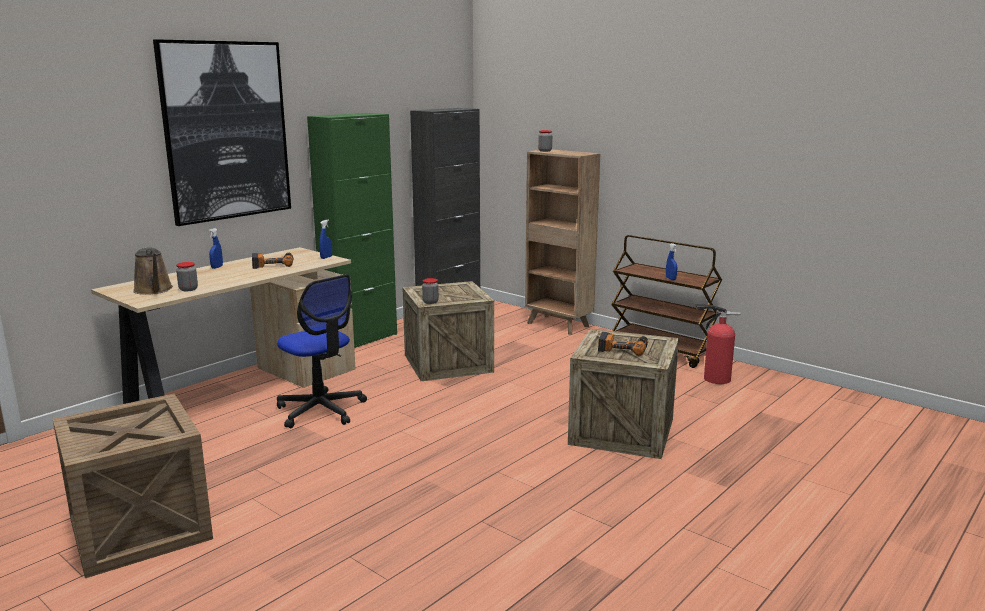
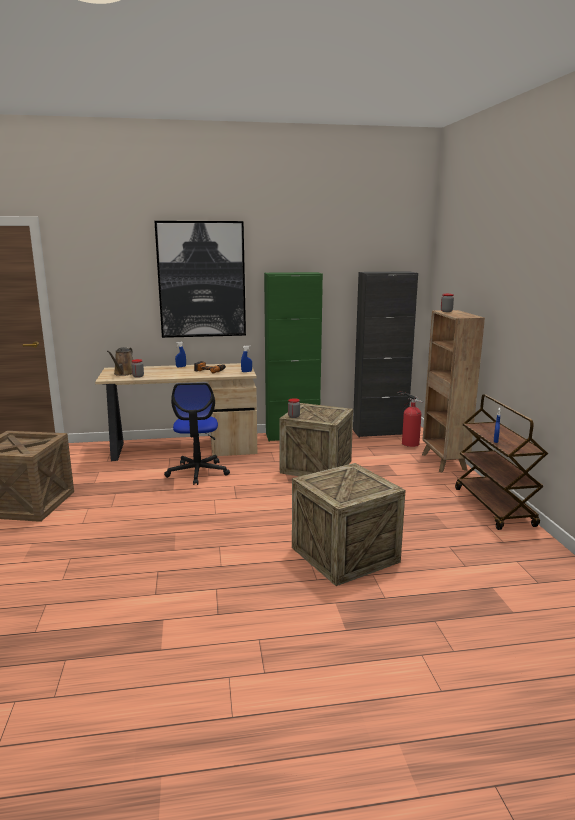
camera: 40 degrees right, 0 degrees up
power drill [598,332,648,356] -> none
fire extinguisher [696,304,740,384] -> fire extinguisher moved to [397,391,423,447]

